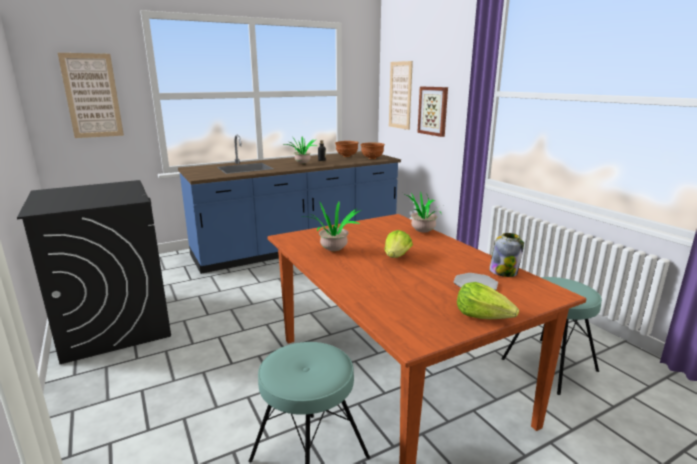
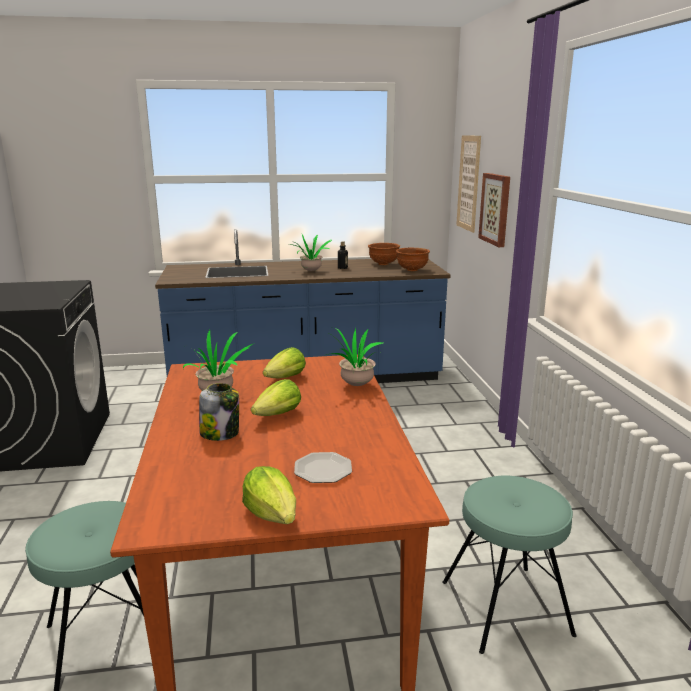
camera: 20 degrees right, 0 degrees up
picture [58,53,124,138] -> none
jar [489,233,524,277] -> jar moved to [199,383,239,441]
none -> lettuce [263,347,306,378]

